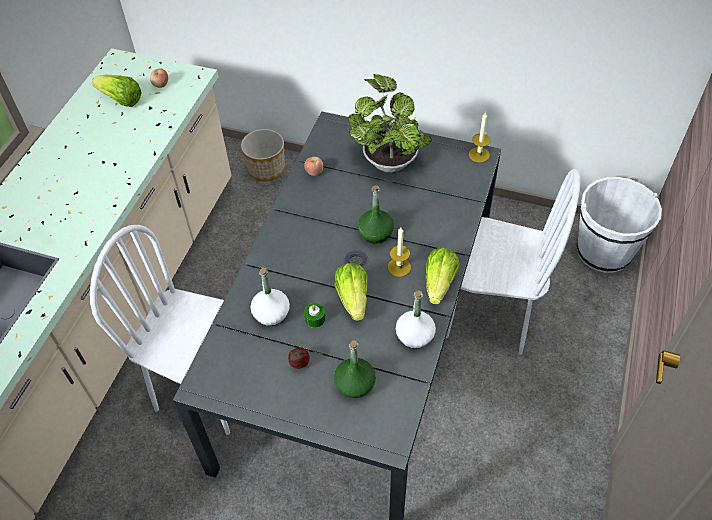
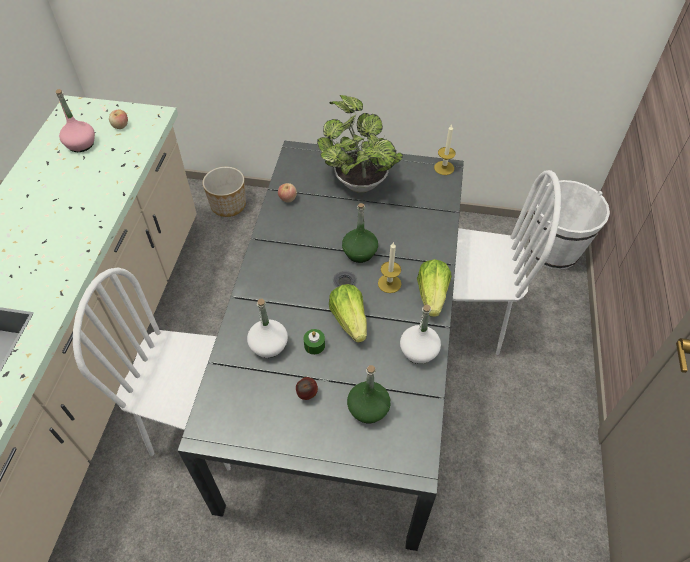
camera: 10 degrees left, 0 degrees up
lettuce [92,75,141,107] -> pink bottle [55,89,95,152]

